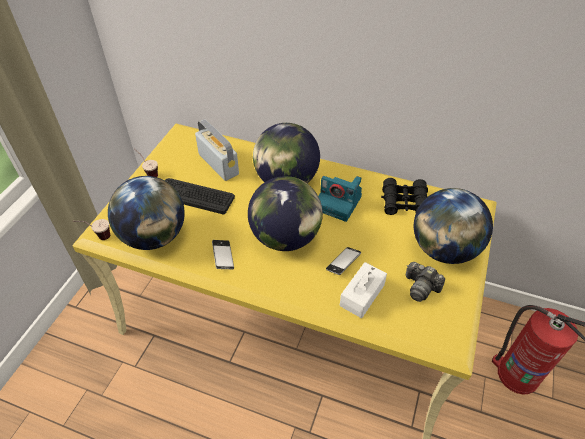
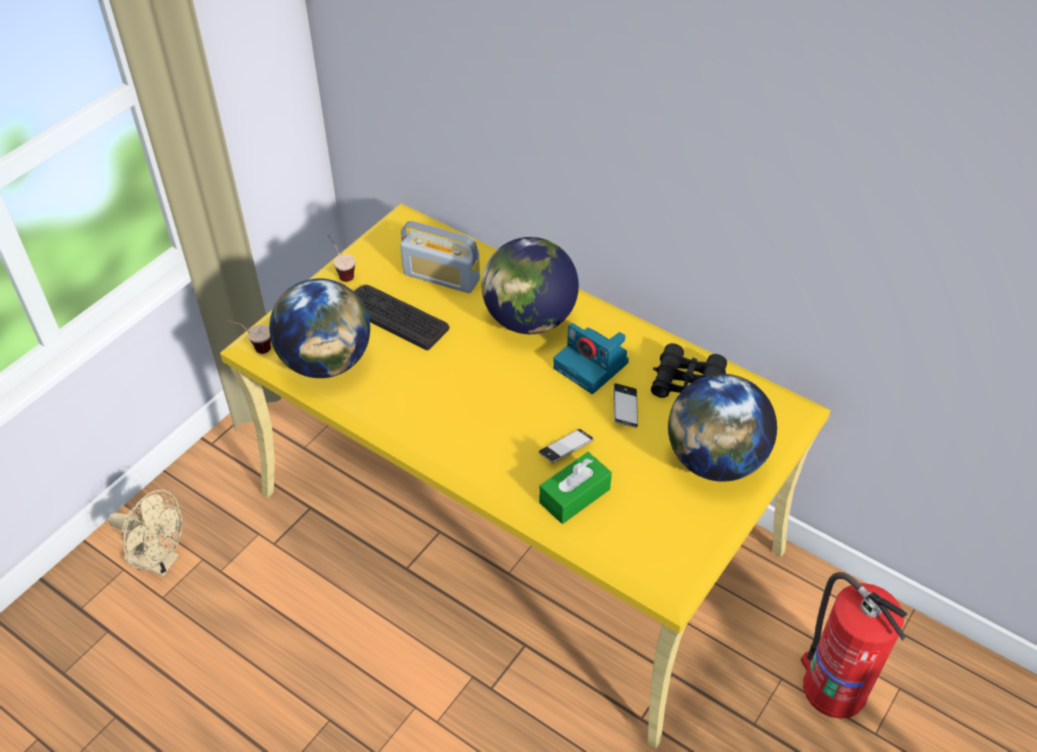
camera: 15 degrees right, 0 degrees up
radio [195,119,239,181] -> radio turned 135 degrees clockwise [400,221,480,293]
phone [212,240,234,270] -> phone moved to [613,383,638,428]
globe [248,176,323,251] -> none
white tissue box [340,262,387,318] -> green tissue box [539,452,612,524]
camera [406,262,445,302] -> none
none -> beige fan [108,490,183,577]

